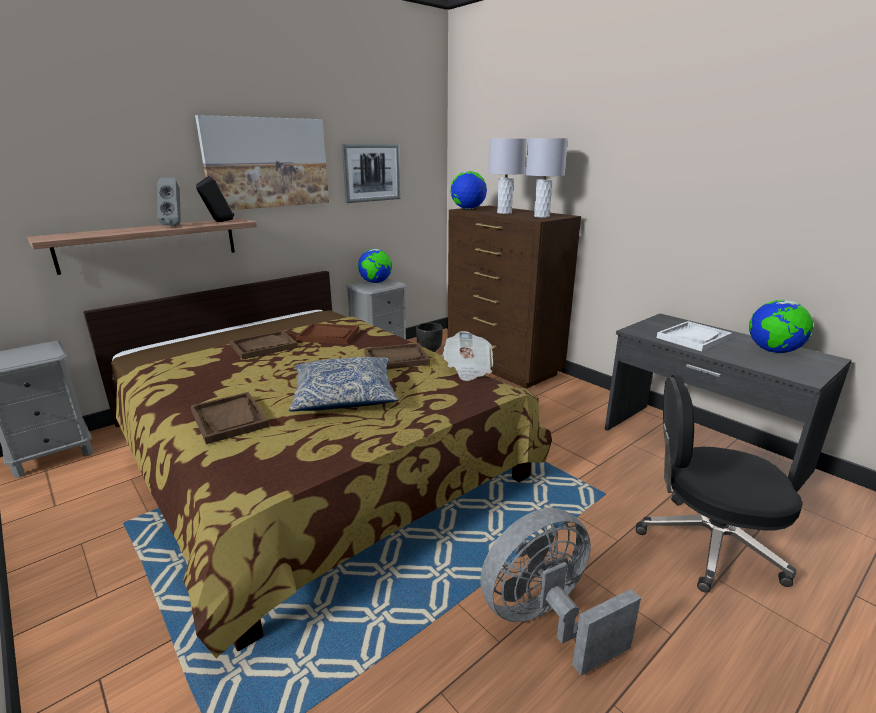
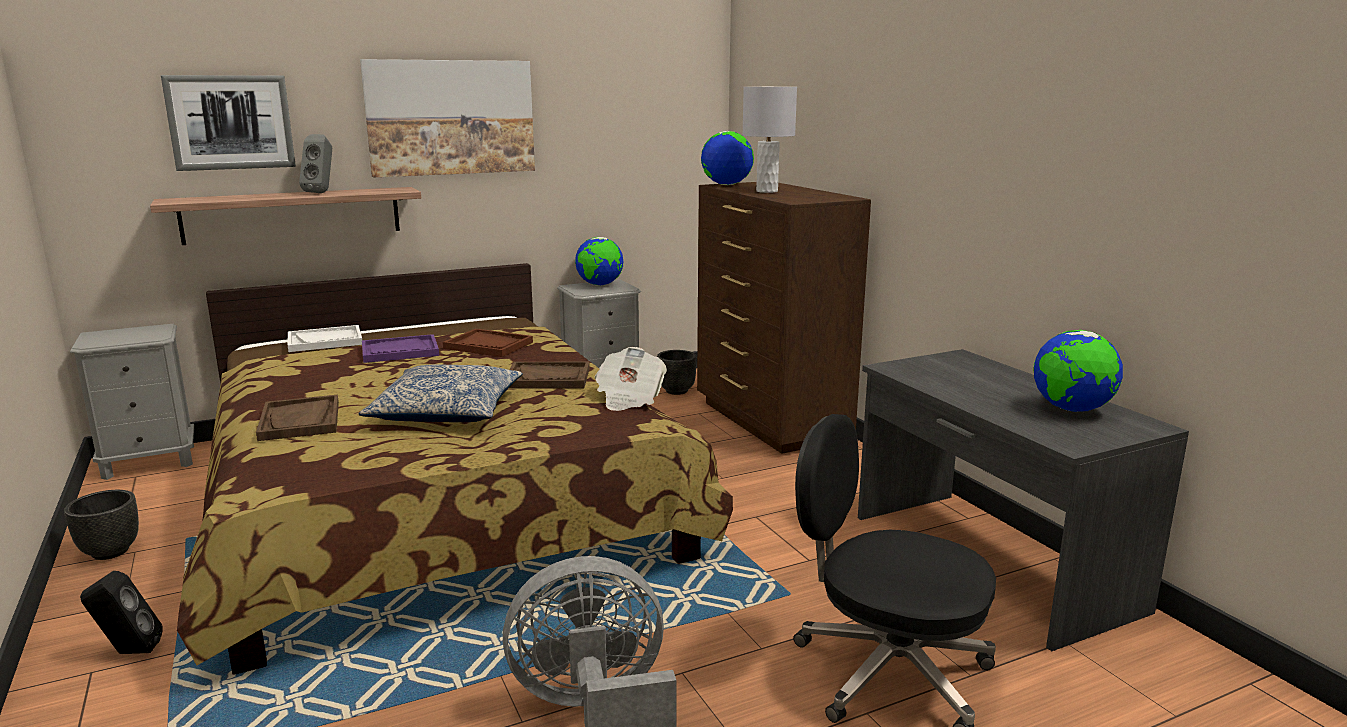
camera: 15 degrees right, 5 degrees down
black speaker [196,176,234,222] -> black speaker moved to [80,571,163,654]
brown tray [230,331,298,360] -> purple tray [362,334,439,363]
picture [342,144,401,203] -> picture moved to [161,75,296,171]
grey table lamp [526,138,568,218] -> none
white tray [657,321,732,352] -> white tray moved to [288,325,362,352]
none -> black planter [64,490,139,560]

